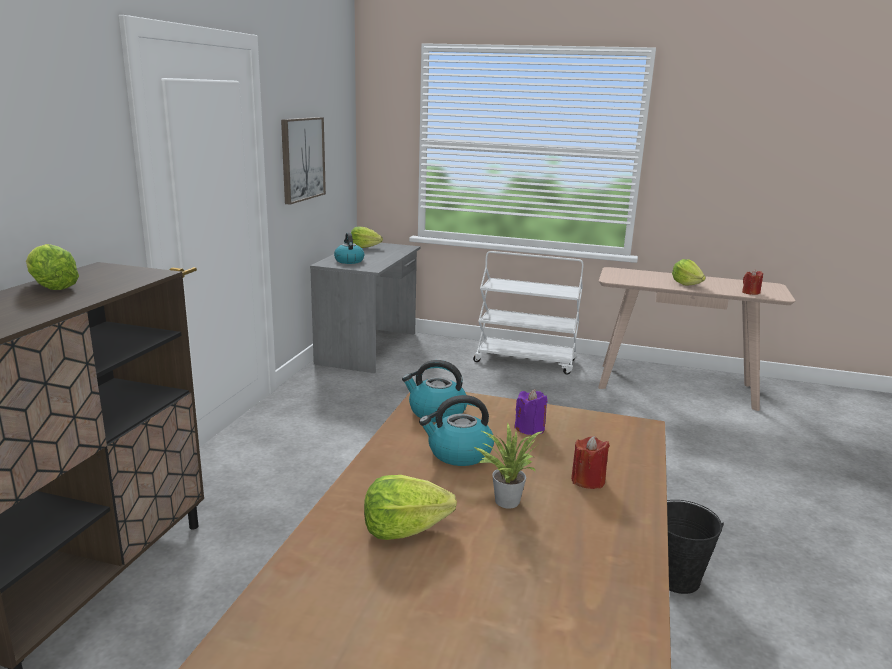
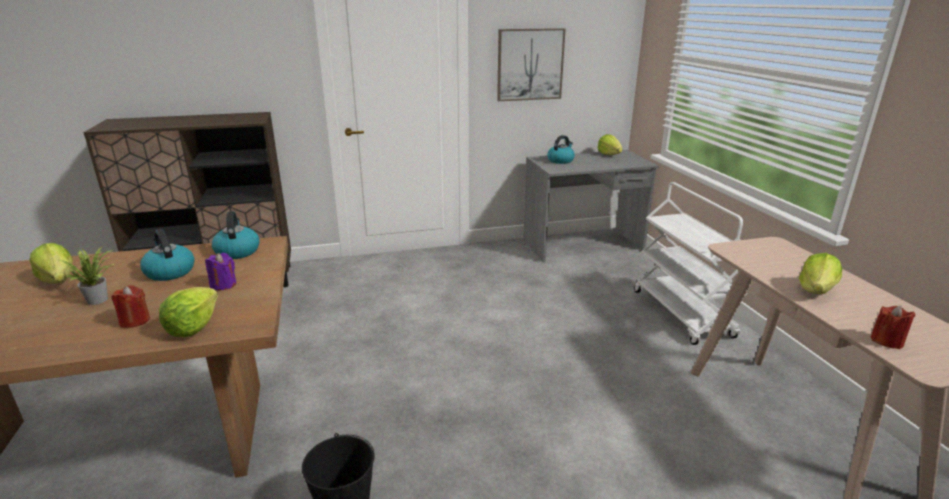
camera: 60 degrees right, 5 degrees up
lettuce [26,244,79,290] -> lettuce moved to [159,287,218,337]

